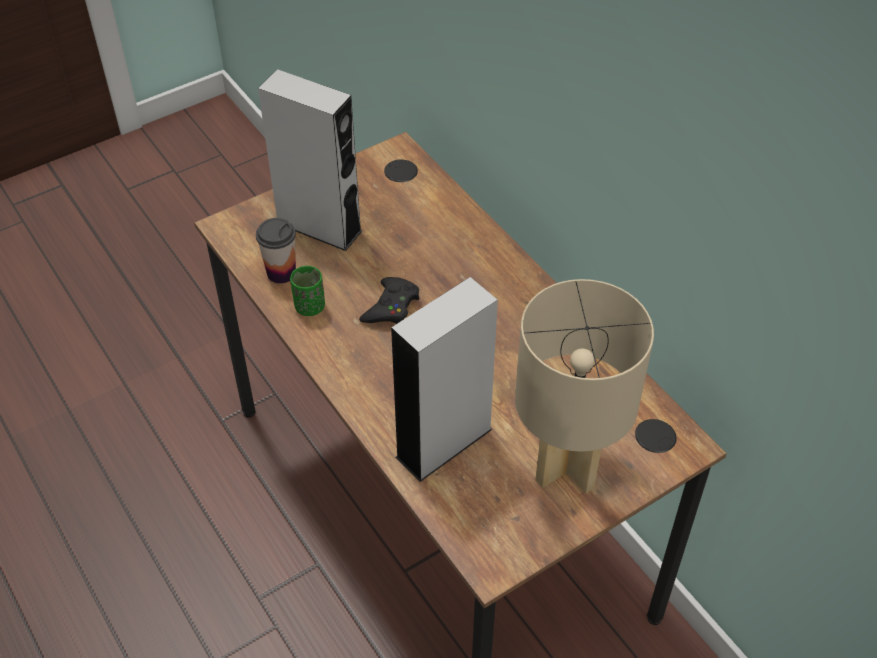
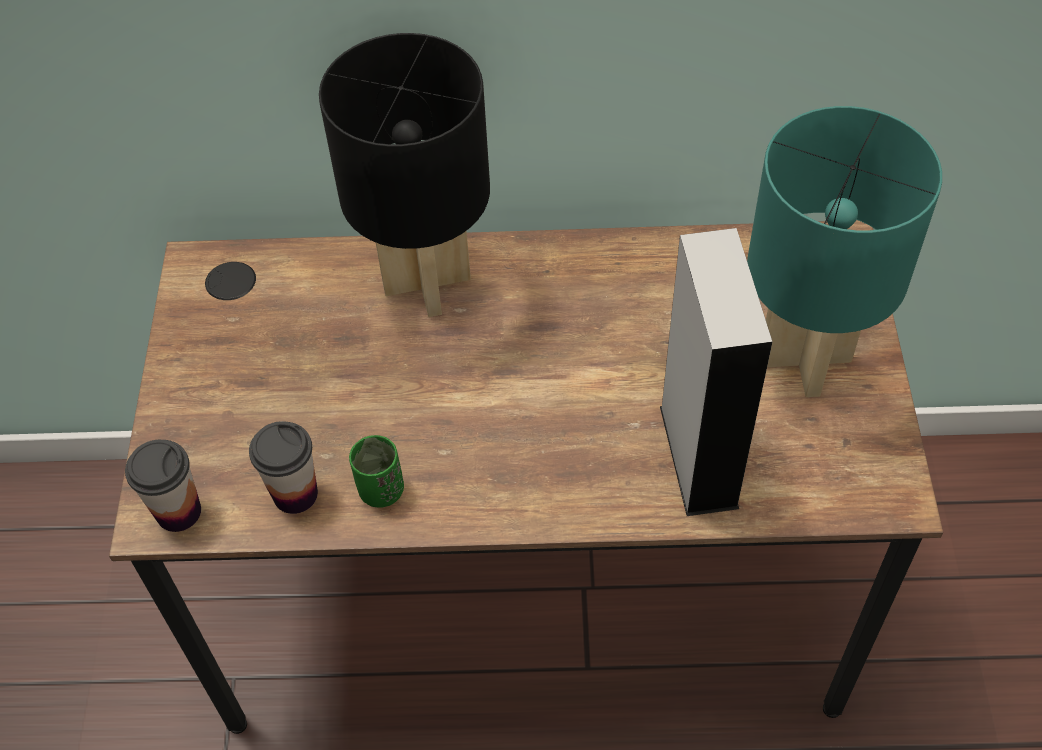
camera: 55 degrees left, 5 degrees up
grey speaker [258,69,363,251] -> none
black game controller [359,277,420,324] -> none
beige table lamp [515,279,654,494] -> turquoise table lamp [747,106,942,397]
none -> cup [125,440,201,532]
none -> black table lamp [319,33,490,317]

